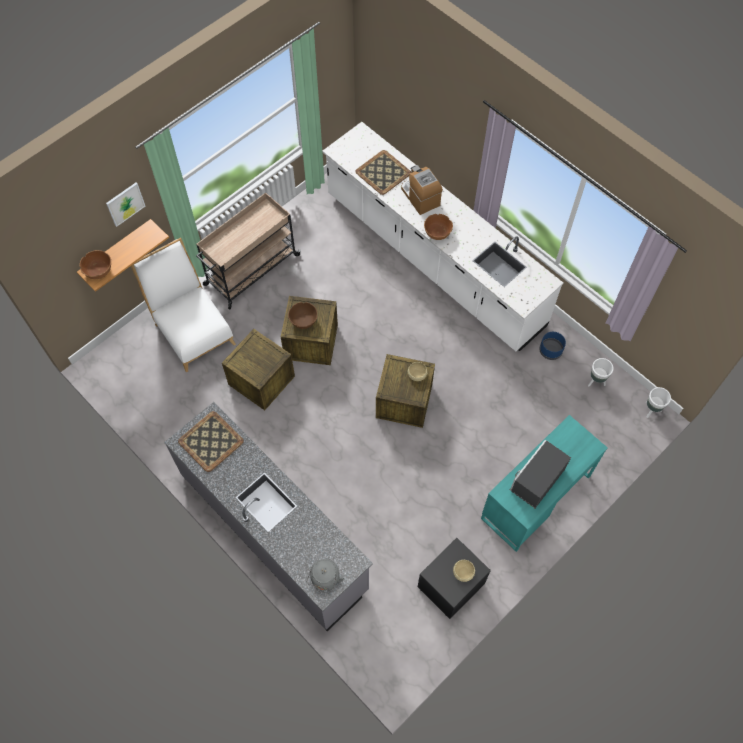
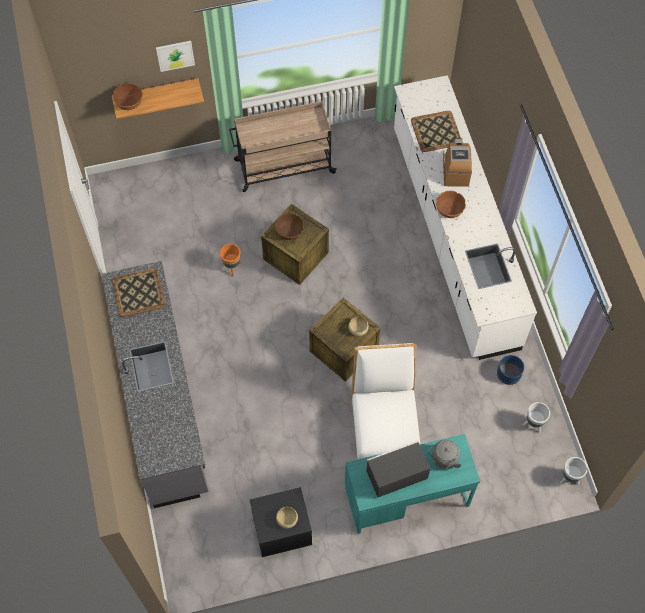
camera: 30 degrees right, 0 degrees up
white chair [131,238,236,373] -> white chair moved to [351,343,420,459]
crate [222,329,295,410] -> orange planter [220,244,241,276]
grey kettle [306,559,345,591] -> grey kettle moved to [428,440,461,469]

